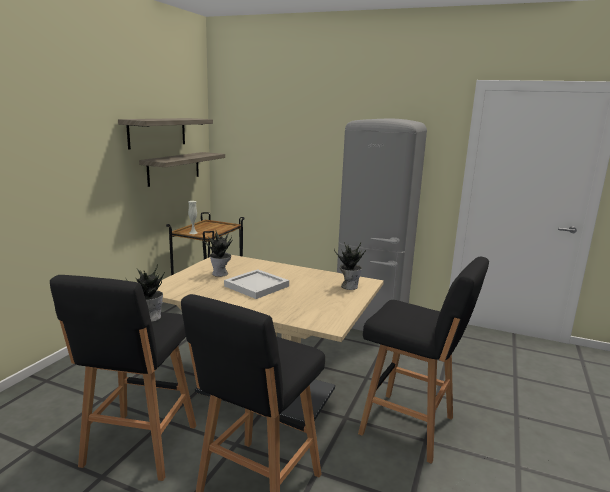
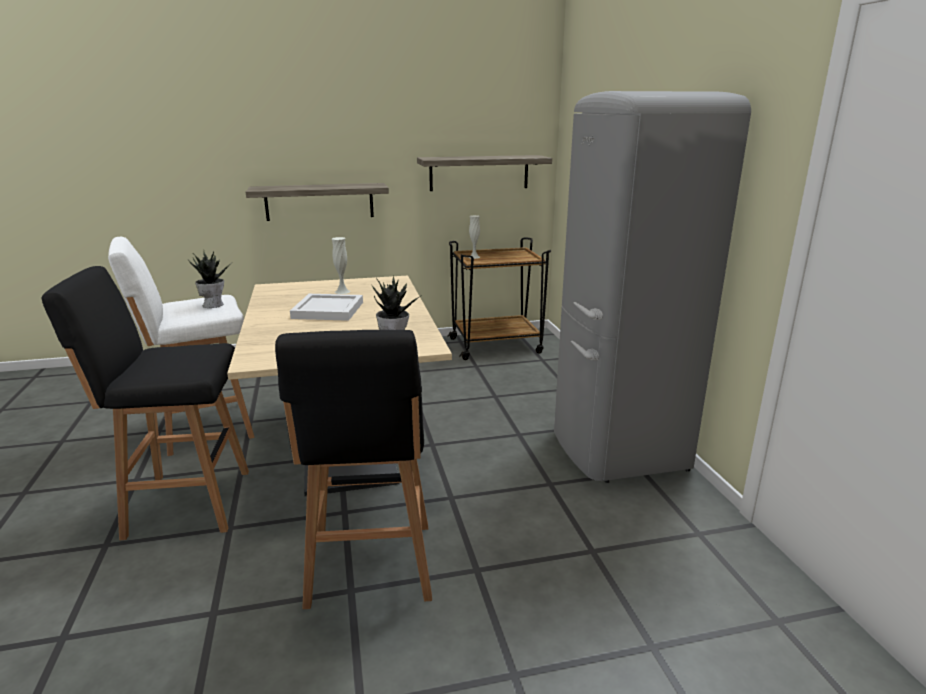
camera: 55 degrees right, 5 degrees up
black stool [50,275,197,481] -> white stool [108,237,255,456]
shelf [118,118,213,149] -> shelf moved to [246,183,389,221]
potted plant [203,229,233,277] -> white vase [332,237,350,294]

